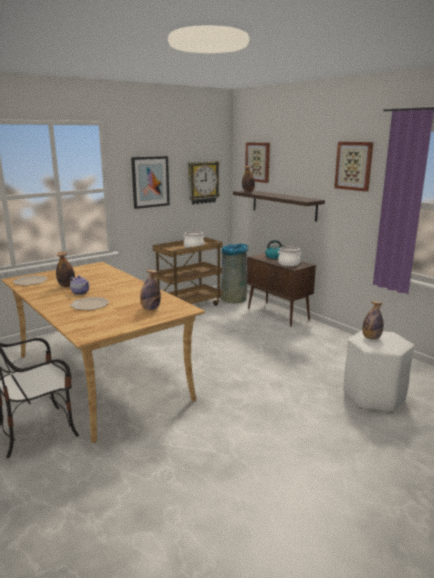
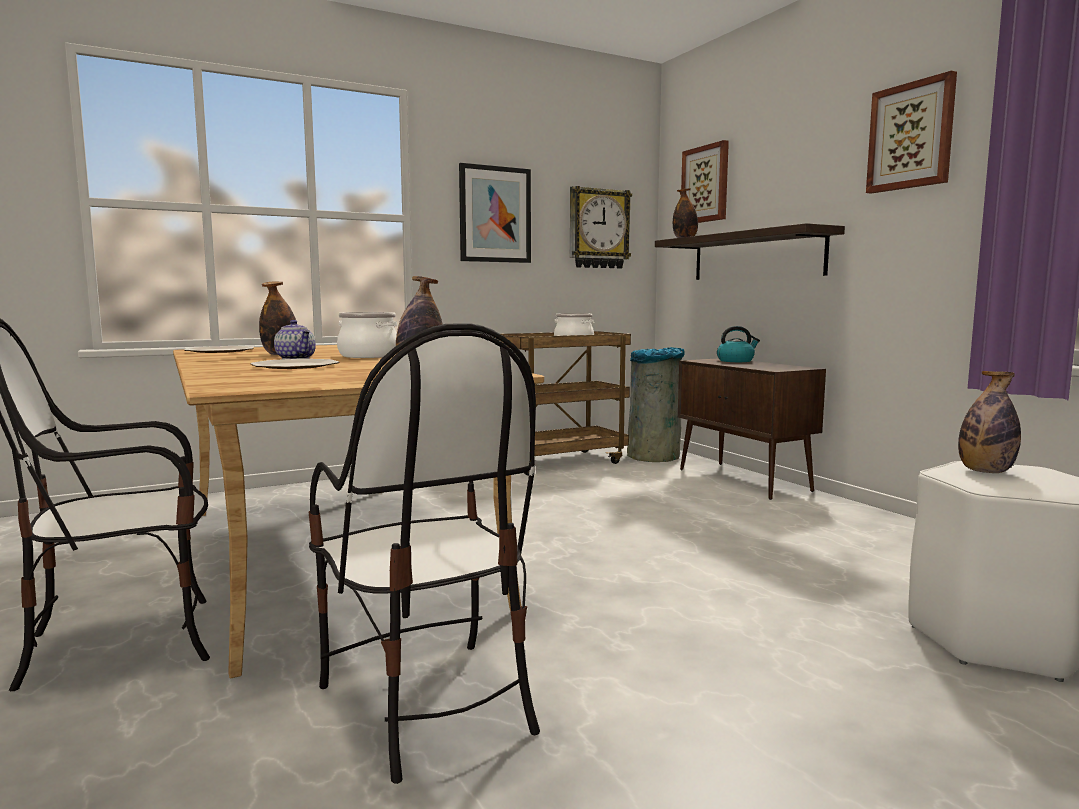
camera: 10 degrees right, 10 degrees down
cooking pot [278,246,302,266] -> cooking pot moved to [337,312,397,358]
none -> chair [309,323,540,784]

